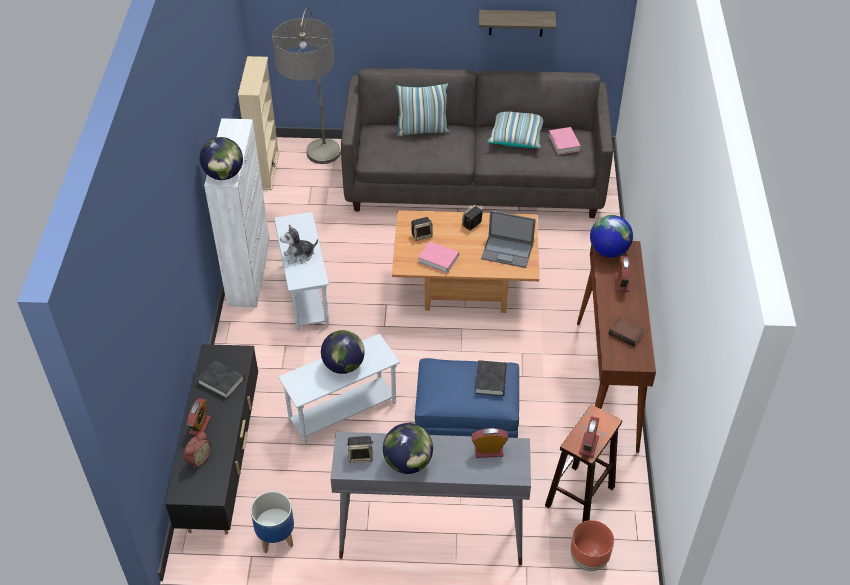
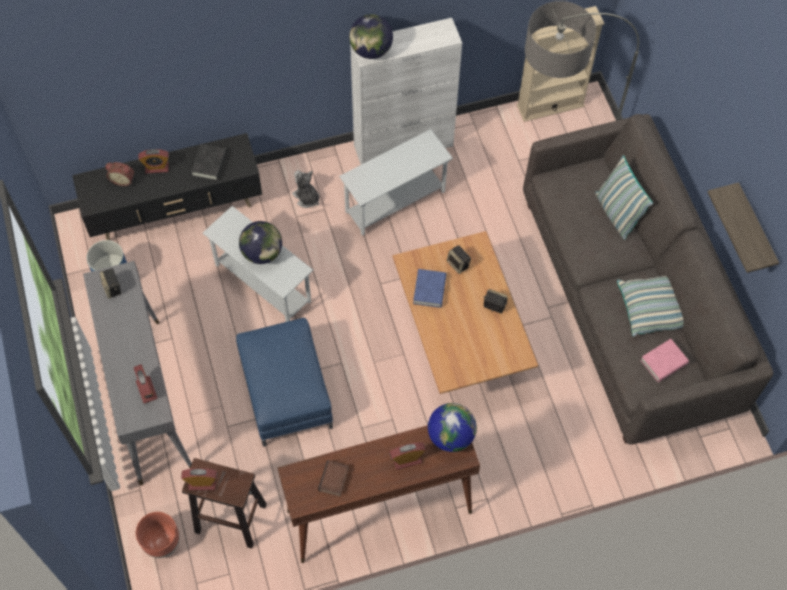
camera: 70 degrees right, 15 degrees up
plush toy [280,224,318,265] -> plush toy moved to [292,170,320,208]
globe [383,423,433,474] -> none
pink book [418,241,459,274] -> blue book [413,269,446,308]
black book [475,360,507,396] -> none
laptop [481,210,536,268] -> none

